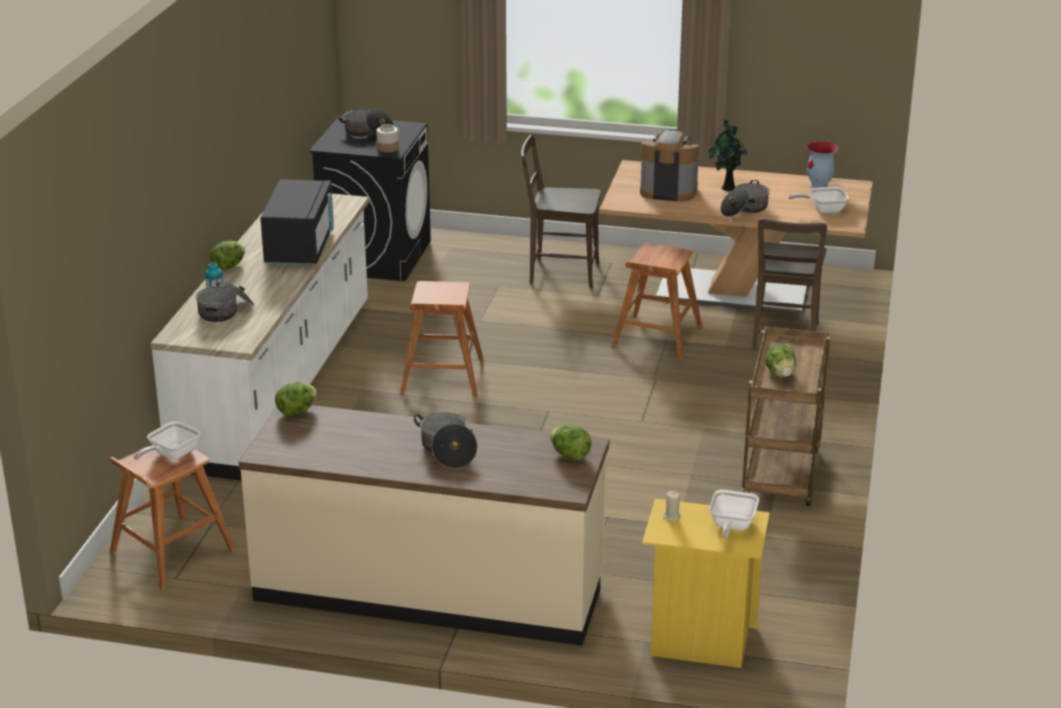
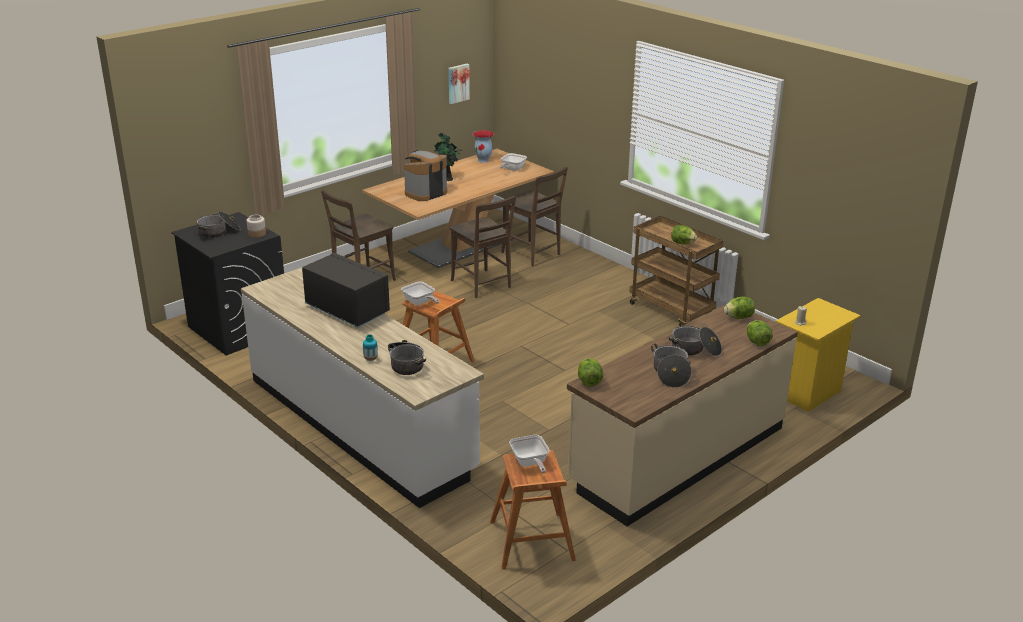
camera: 55 degrees left, 0 degrees up
lettuce [210,241,245,270] -> lettuce moved to [747,320,773,346]
brown stool [611,243,703,361] -> brown chair [450,196,516,298]
frying pan [709,490,759,538] -> frying pan moved to [401,281,440,305]
cooking pot [721,180,770,217] -> cooking pot moved to [651,344,692,388]
none -> picture [449,64,470,104]

